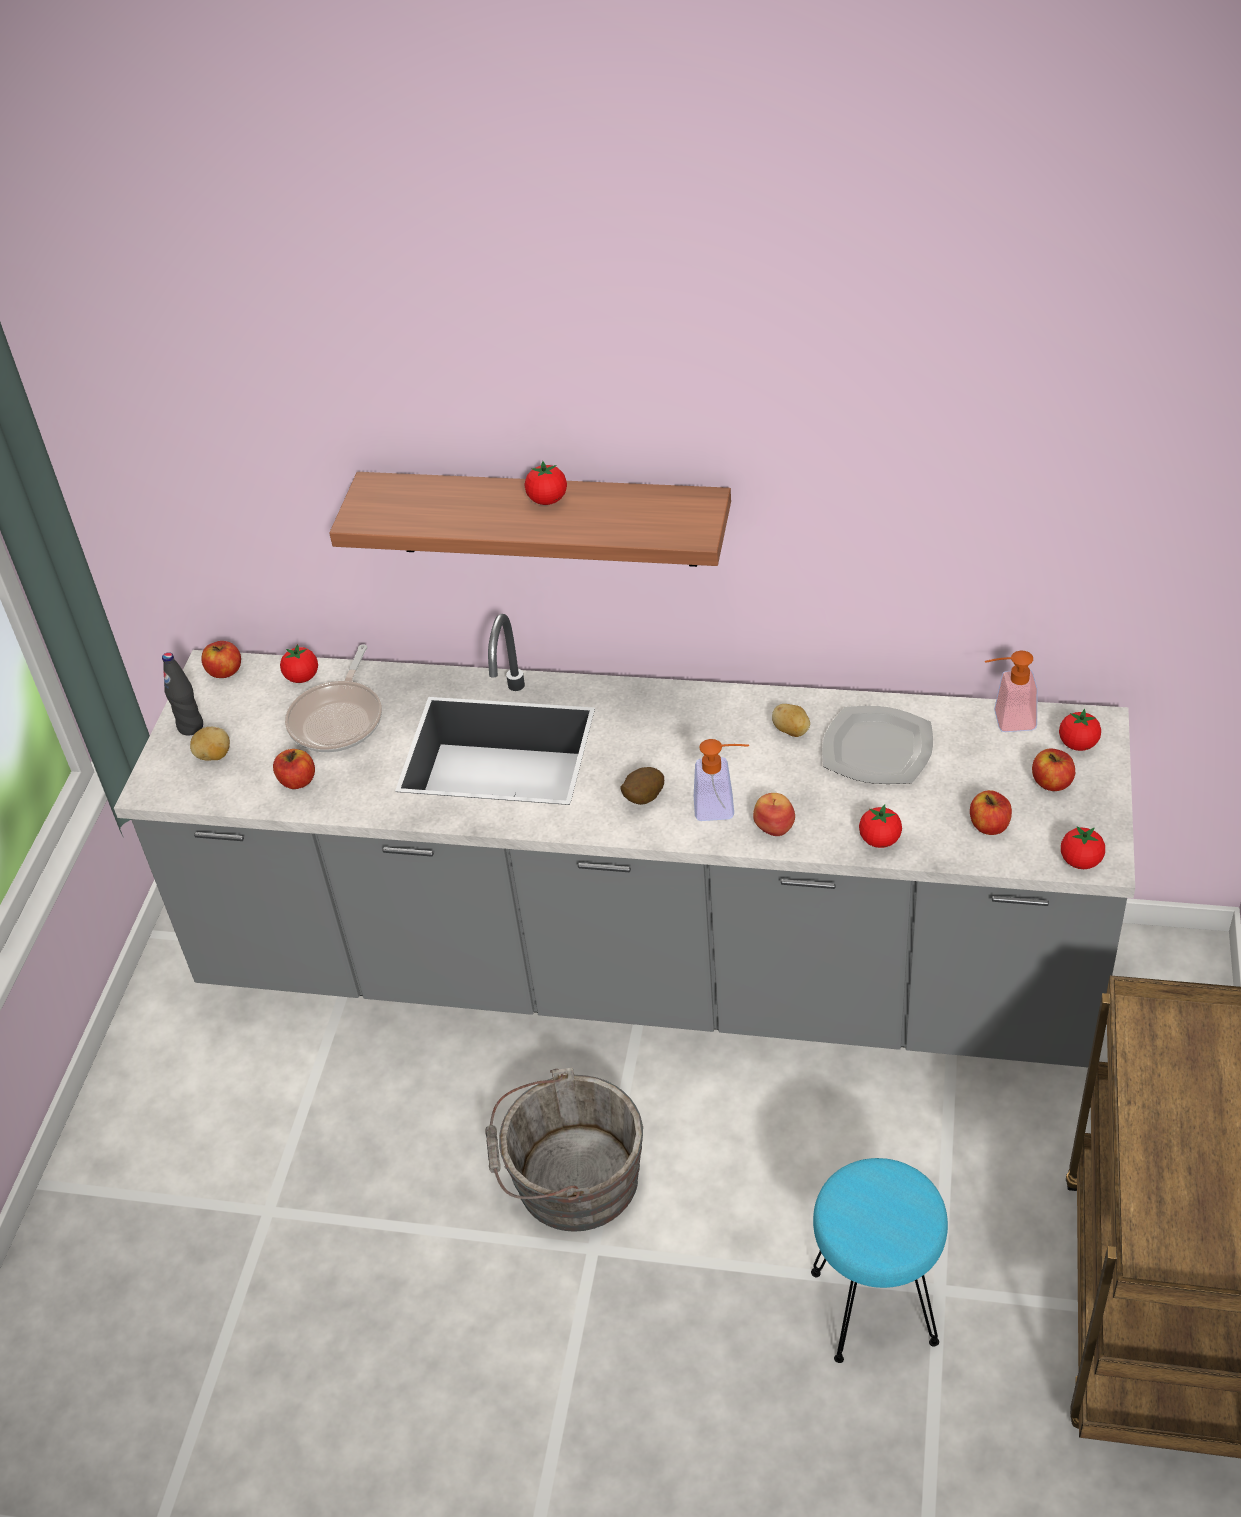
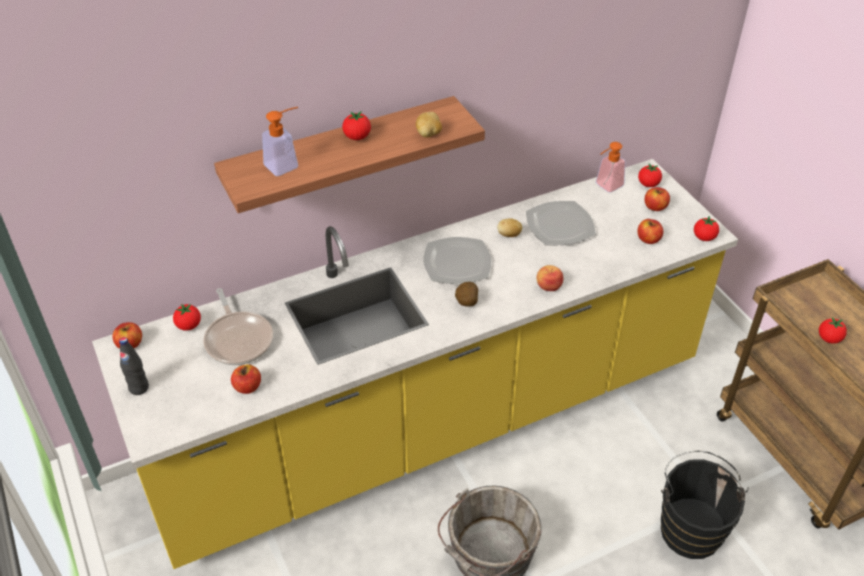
camera: 40 degrees left, 0 degrees up
grey counter [114,614,1135,1068] -> yellow counter [92,159,738,569]
potato [190,727,230,761] -> potato moved to [416,112,442,138]
soap dispenser [694,739,749,821] -> soap dispenser moved to [262,107,298,176]
turquoise stool [811,1158,948,1363] -> black bucket [661,450,749,559]
tomato [859,804,902,848] -> tomato moved to [819,317,847,344]
none -> plate [423,237,492,284]

